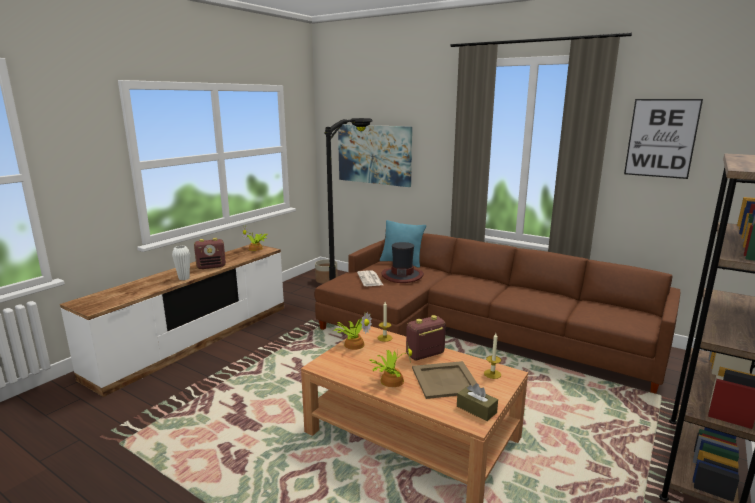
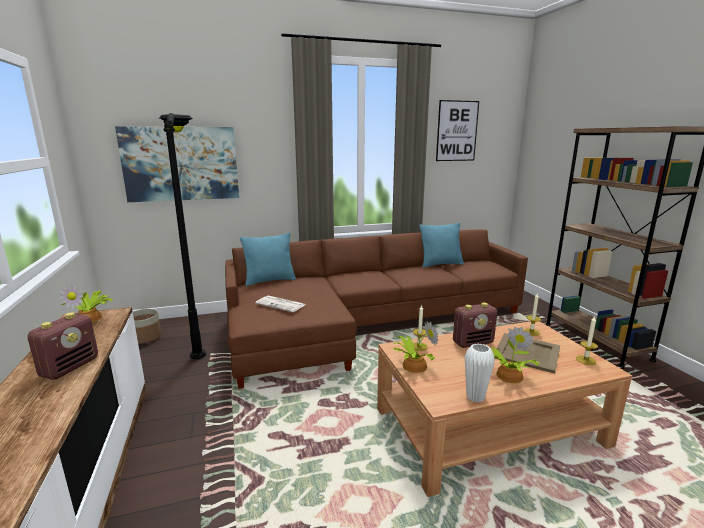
camera: 50 degrees left, 0 degrees up
white vase [172,246,190,280] -> white vase moved to [465,344,495,403]
hat [382,242,424,283] -> none
radio [406,315,446,360] -> radio turned 120 degrees counterclockwise [453,302,497,348]
brown tissue box [457,383,498,421] -> candle [576,316,598,365]
none -> turquoise pillow [419,222,464,268]

